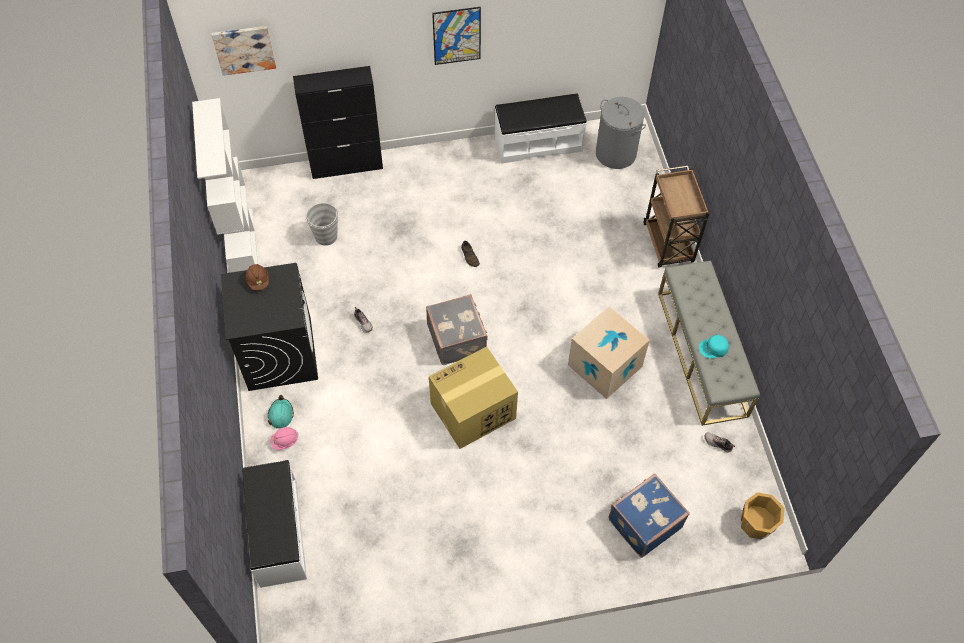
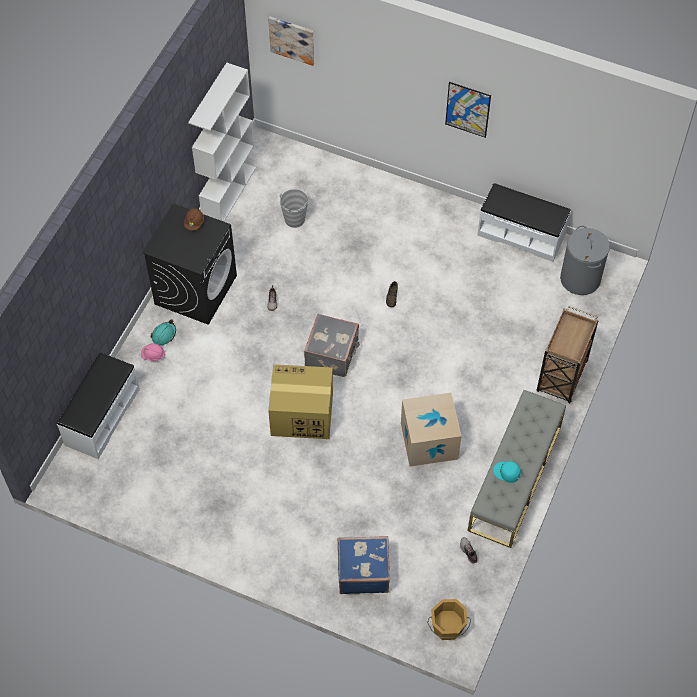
camera: 35 degrees right, 0 degrees up
black cabinet [293,66,383,179] -> none

